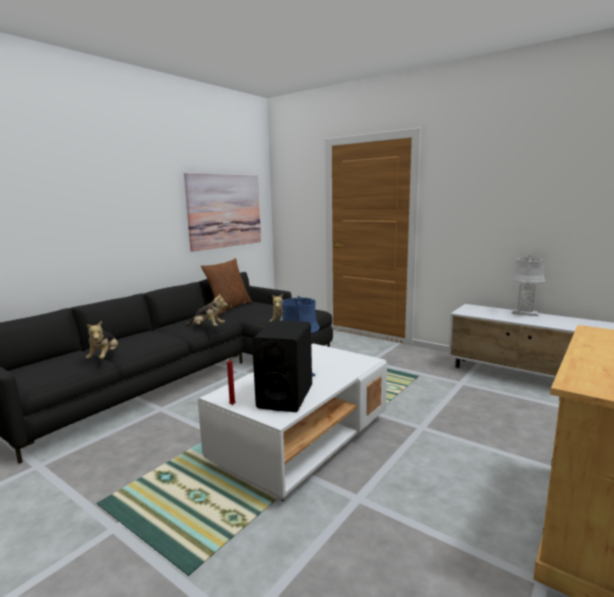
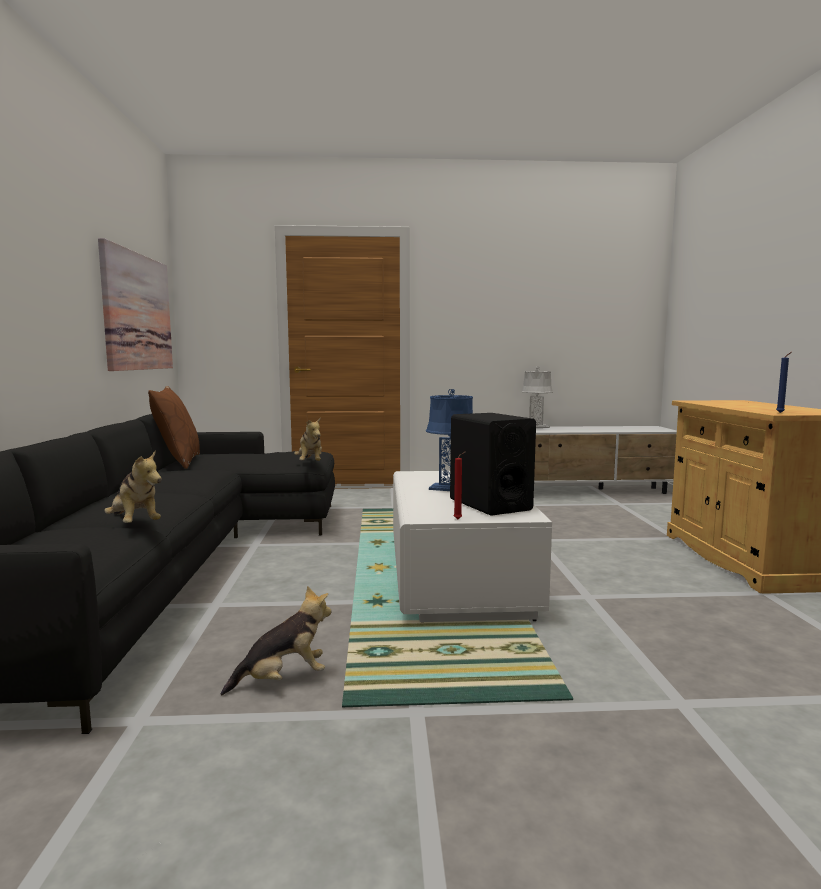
camera: 40 degrees left, 5 degrees down
plush toy [185,293,228,327] -> plush toy moved to [221,586,331,695]
none -> blue candle [776,352,792,413]

